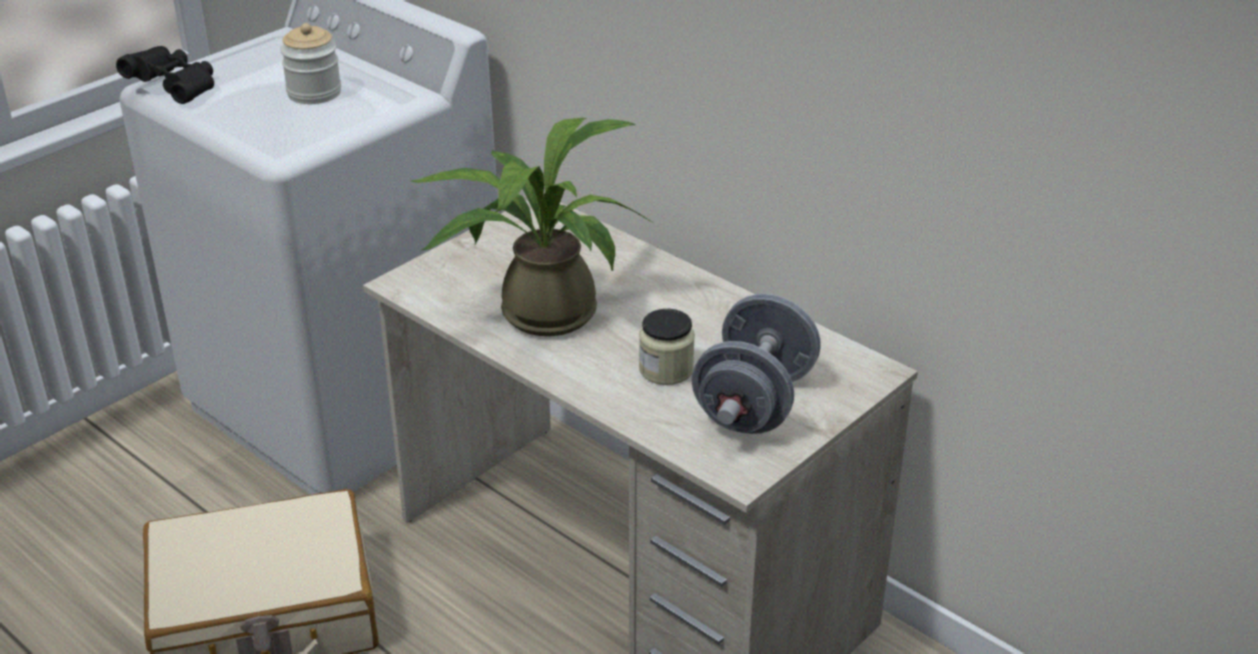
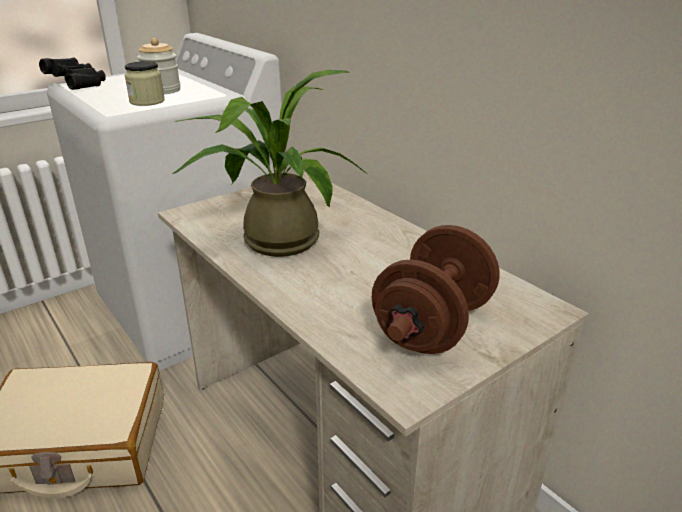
camera: 10 degrees right, 5 degrees down
jar [639,309,695,385] -> jar moved to [125,61,165,106]
grey dumbbell [692,294,821,434] -> brown dumbbell [372,225,500,354]

